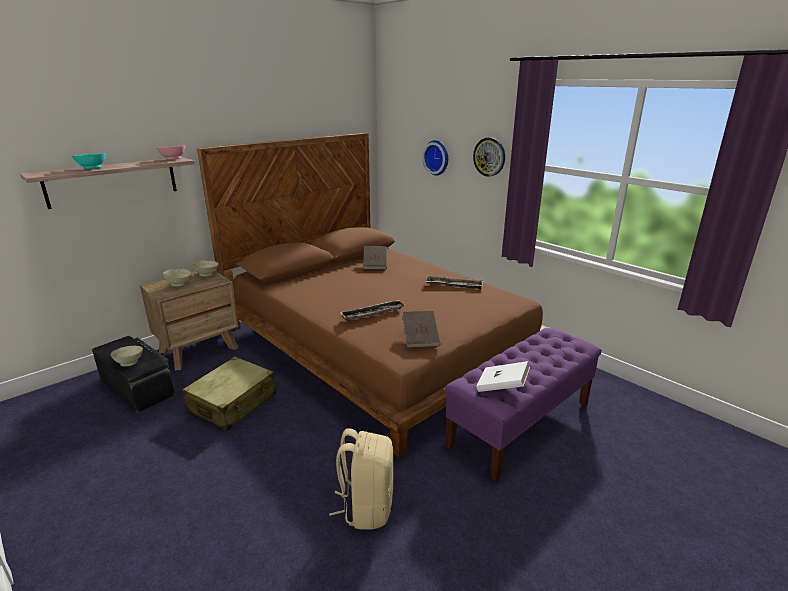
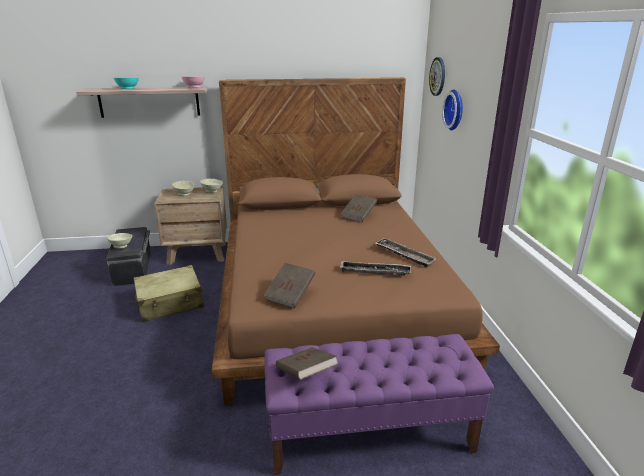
camera: 35 degrees right, 0 degrees up
beige backpack [329,429,393,530] -> none
tray [340,300,405,321] -> tray moved to [340,261,411,275]
wall clock [473,137,505,177] -> wall clock moved to [429,57,445,96]
white book [476,361,530,392] -> brown book [276,347,338,380]

